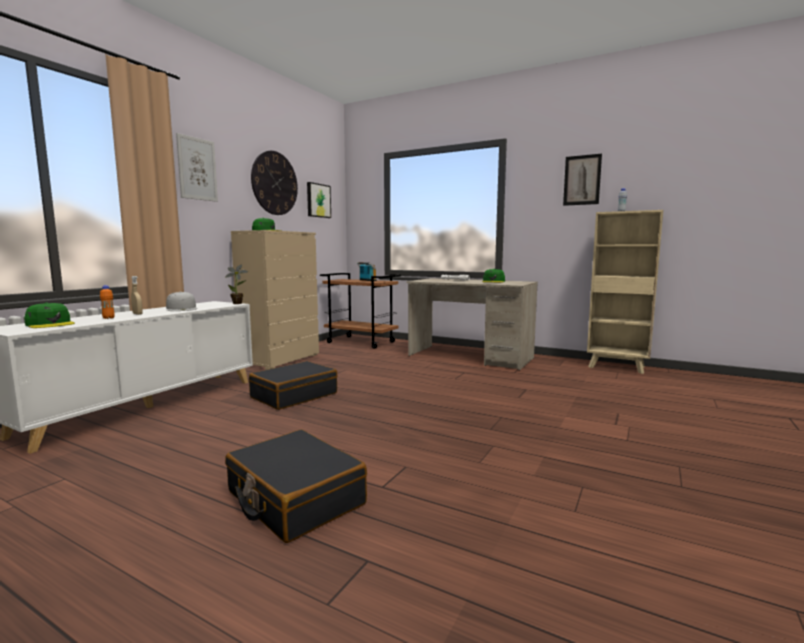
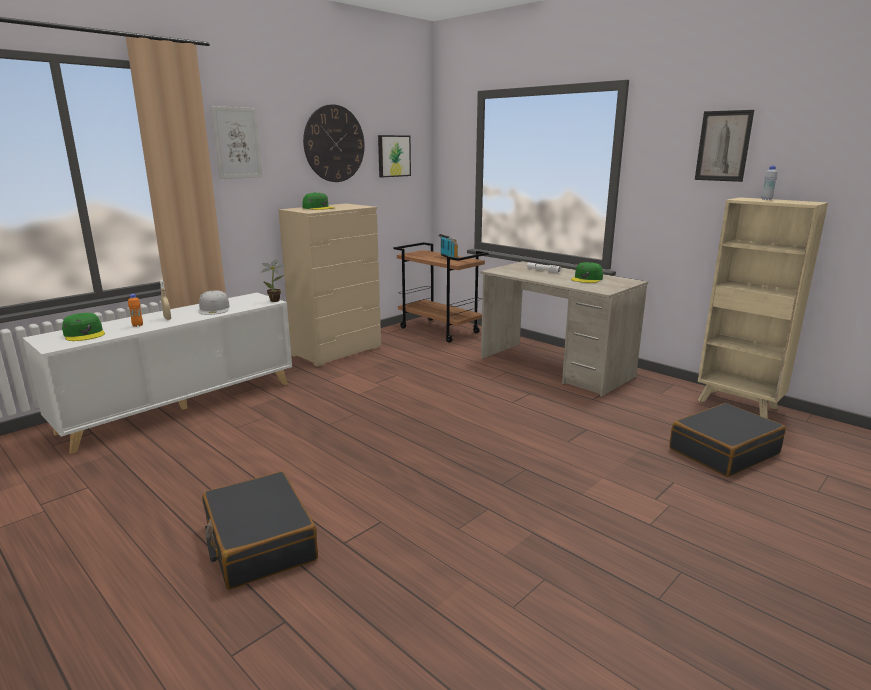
camera: 15 degrees right, 10 degrees up
black suitcase [249,361,337,410] -> black suitcase moved to [669,403,786,477]

